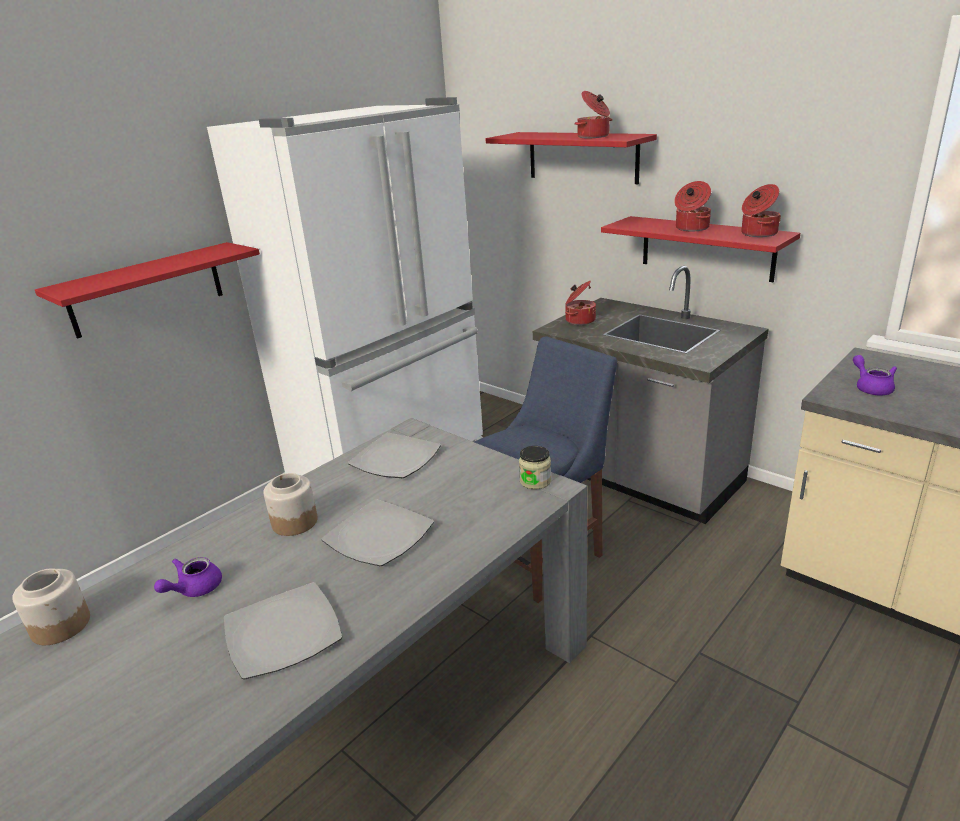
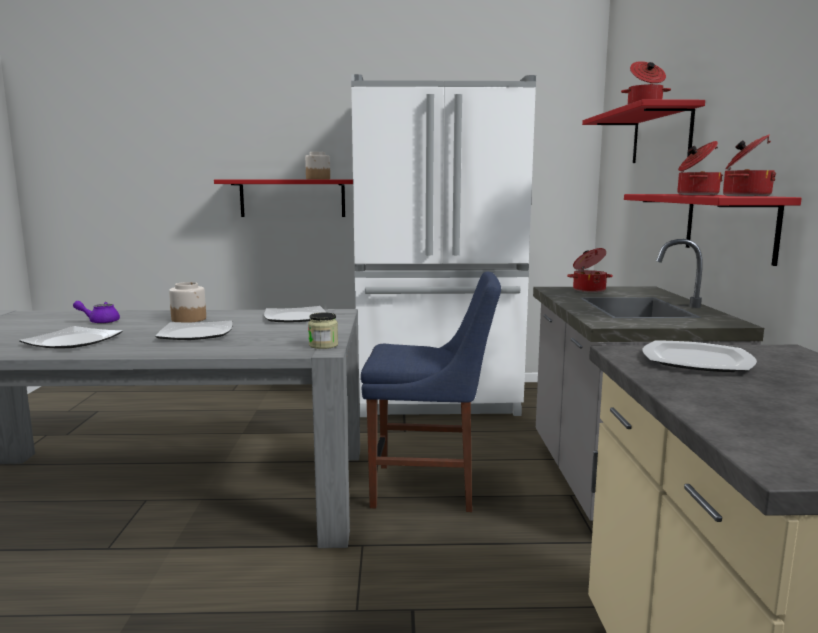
camera: 45 degrees right, 15 degrees down
jar [12,568,90,645] -> jar moved to [305,152,330,179]
purple teapot [853,355,897,395] -> plate [642,340,757,372]

